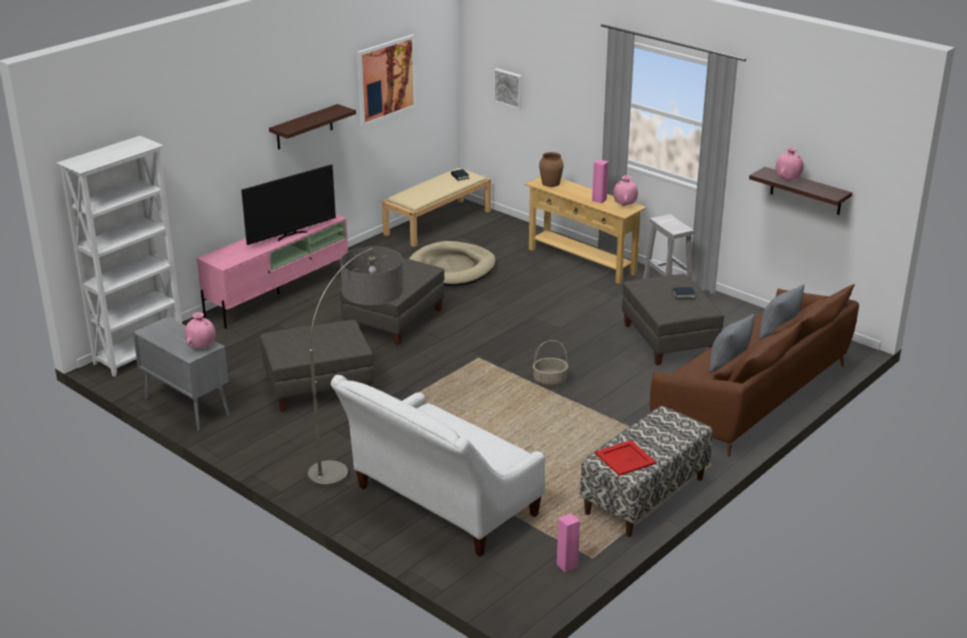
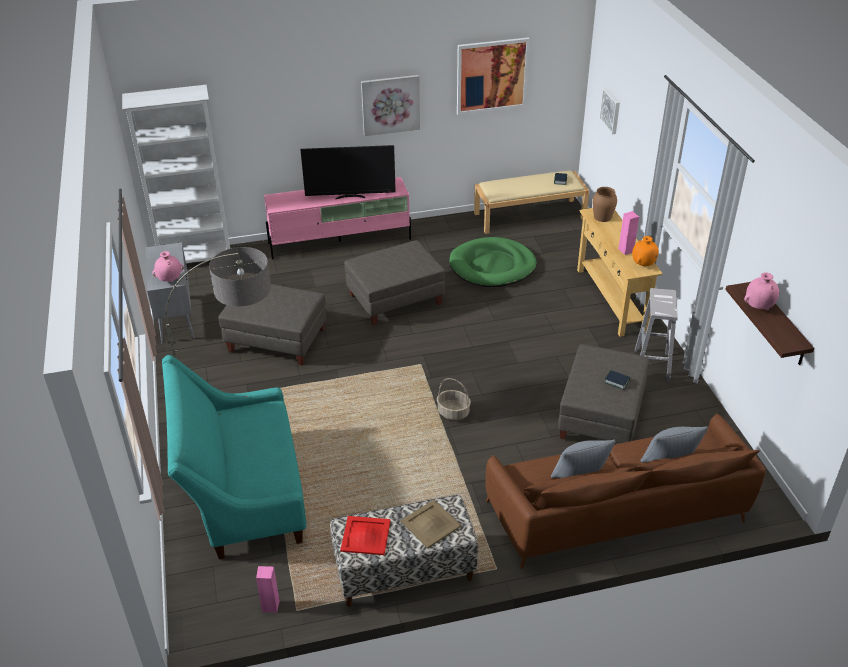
camera: 35 degrees right, 10 degrees up
shelf [269,104,356,150] -> picture [361,75,420,136]
white sofa [331,375,545,556] -> turquoise sofa [162,355,306,560]
beige dog bed [409,241,496,286] -> green dog bed [450,237,537,287]
pink vase [613,176,638,206] -> orange vase [632,236,658,266]
none -> beige tray [401,500,461,548]

